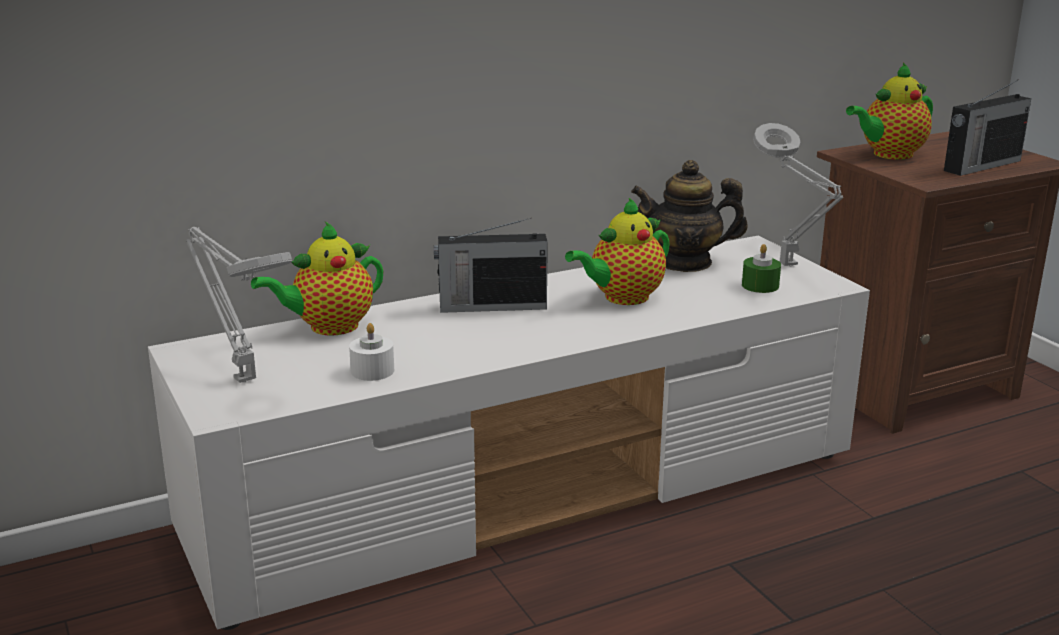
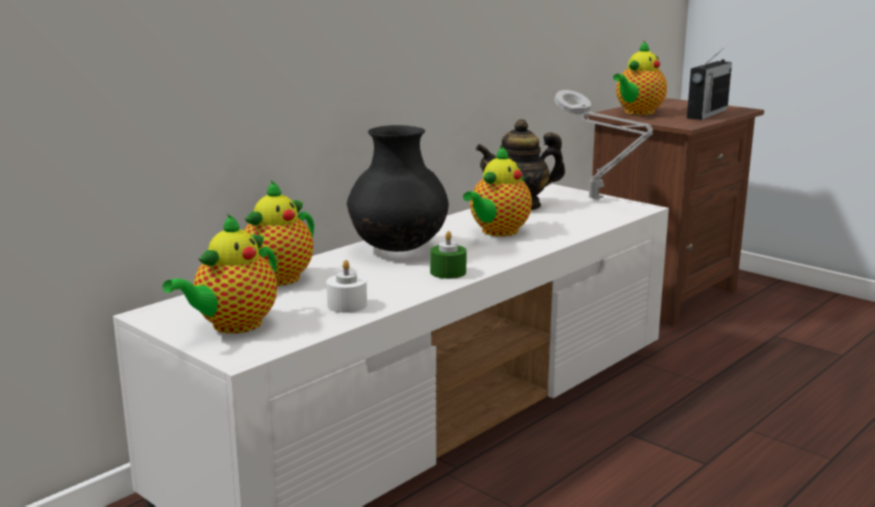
camera: 20 degrees left, 5 degrees down
grey table lamp [186,227,292,383] -> teapot [162,214,277,334]
radio [434,218,548,313] -> black vase [347,125,449,252]
green candle [742,244,781,293] -> green candle moved to [430,231,467,279]

